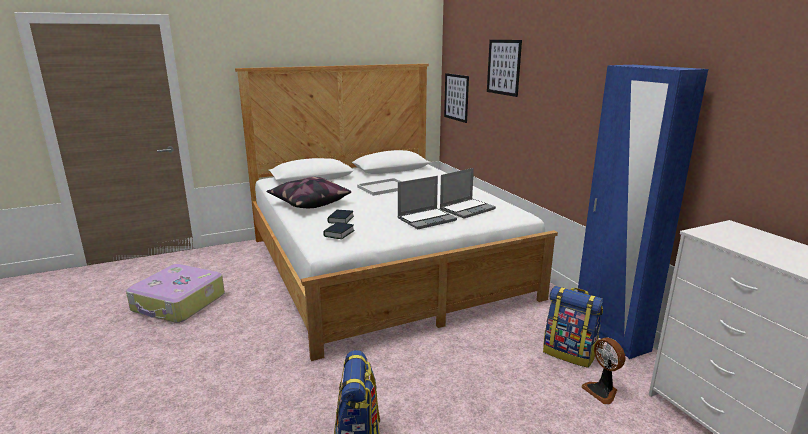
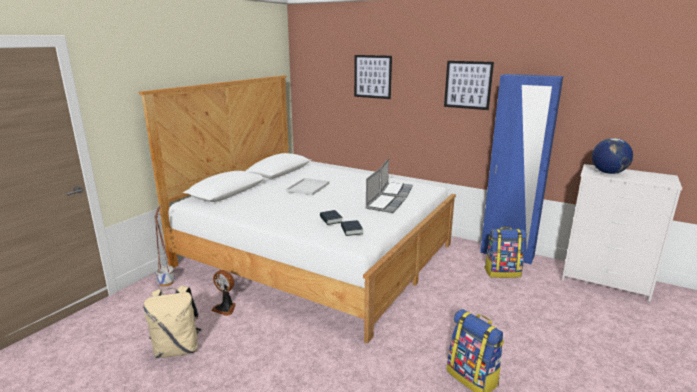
camera: 35 degrees left, 0 degrees up
suitcase [126,264,225,323] -> beige backpack [143,286,201,358]
pillow [266,177,351,208] -> none
picture [444,73,469,123] -> picture moved to [444,61,494,110]
fan [581,337,626,404] -> fan moved to [211,270,236,316]
none -> planter [154,205,175,287]
none -> globe [592,138,633,174]

